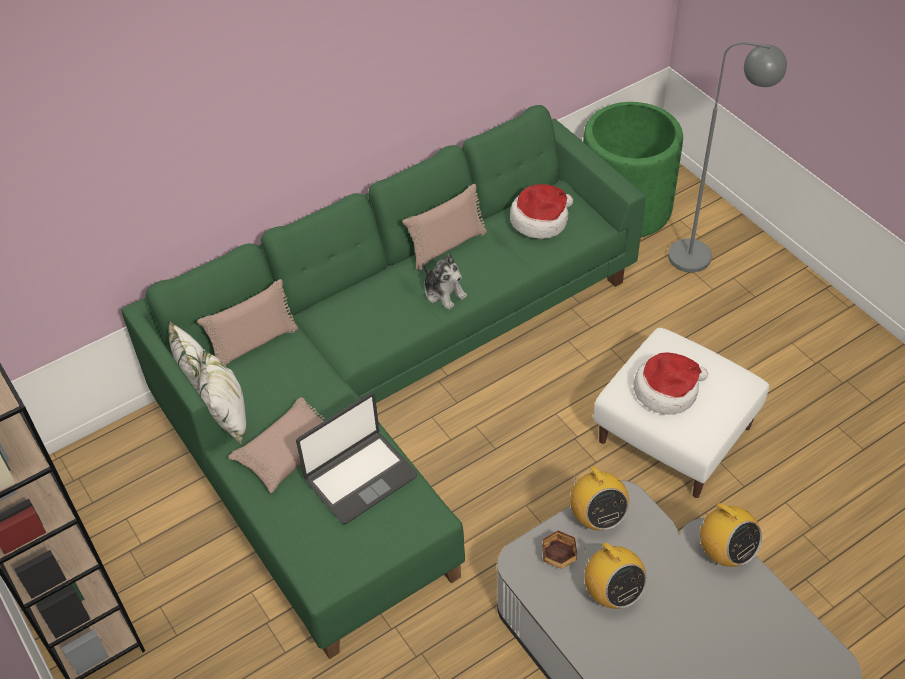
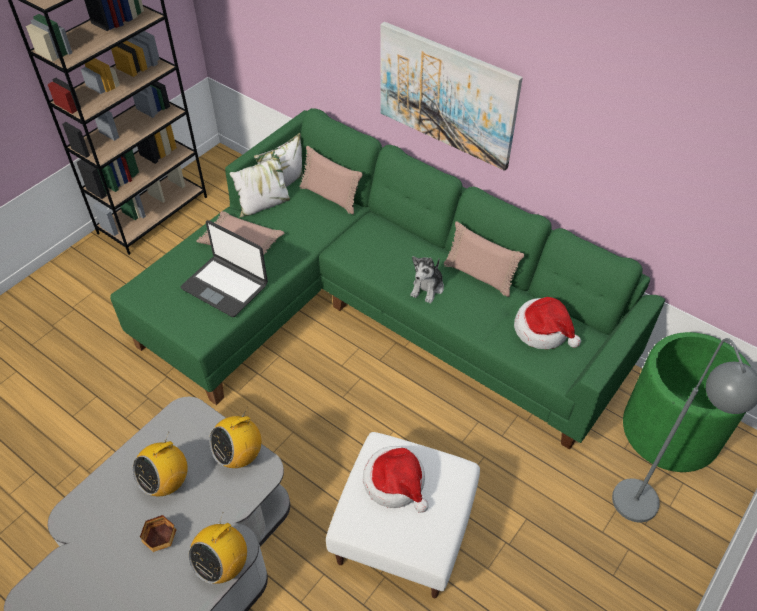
camera: 70 degrees right, 0 degrees up
bowl [542,531,577,569] -> bowl moved to [140,515,177,552]
none -> picture [380,22,523,171]

